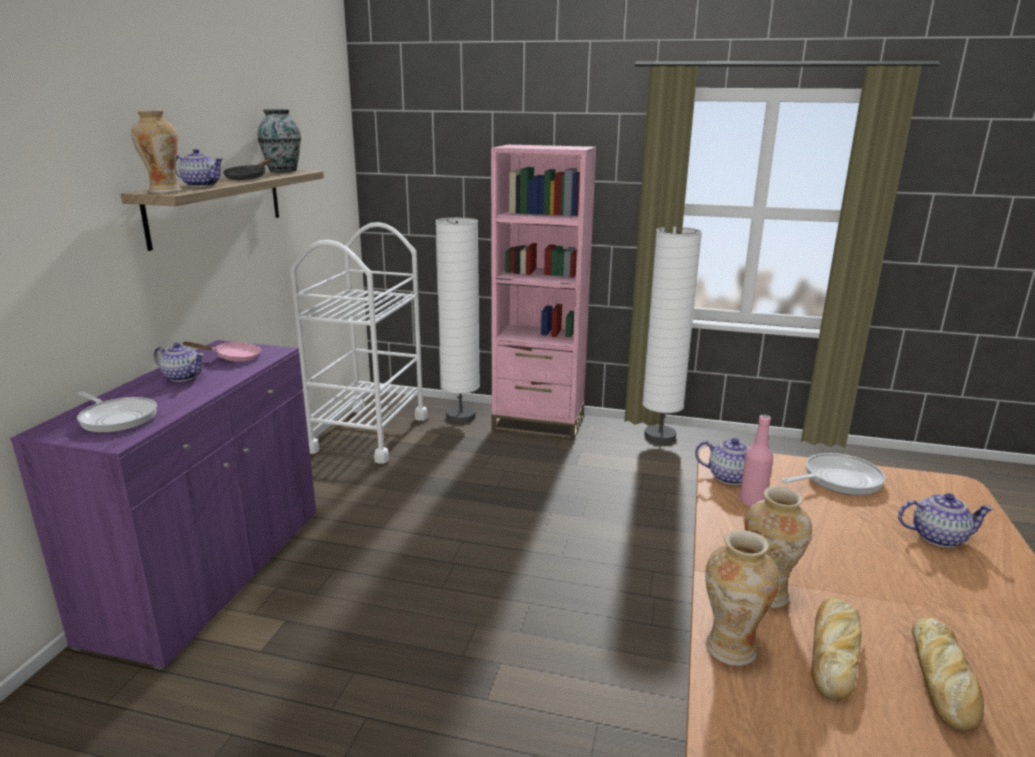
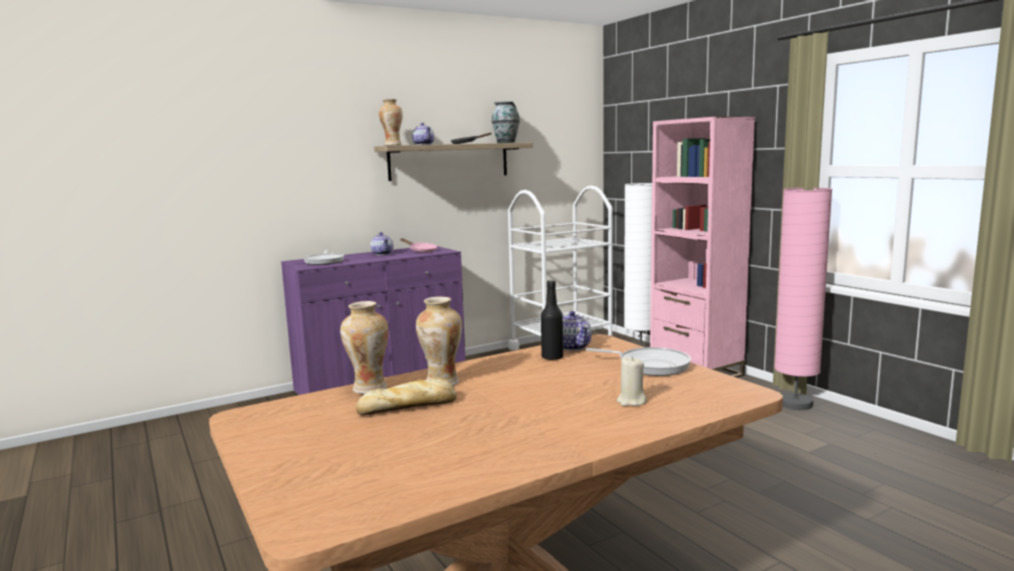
camera: 45 degrees right, 10 degrees down
white floor lamp [642,227,702,443] -> pink floor lamp [774,188,833,410]
pink bottle [739,415,773,507] -> black bottle [541,280,563,360]
teapot [898,493,994,547] -> beige candle [617,357,647,406]
bread [912,617,984,732] -> none

